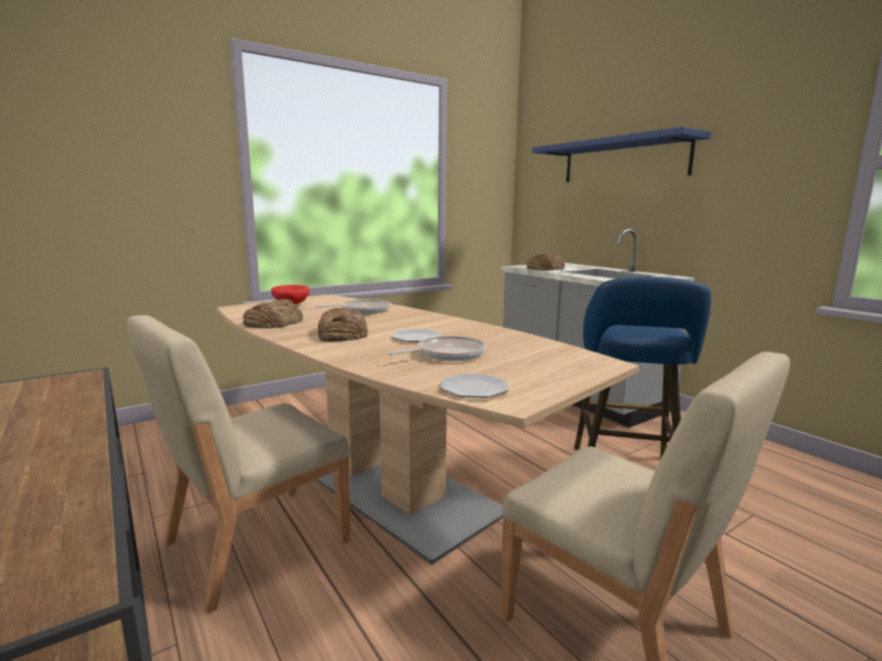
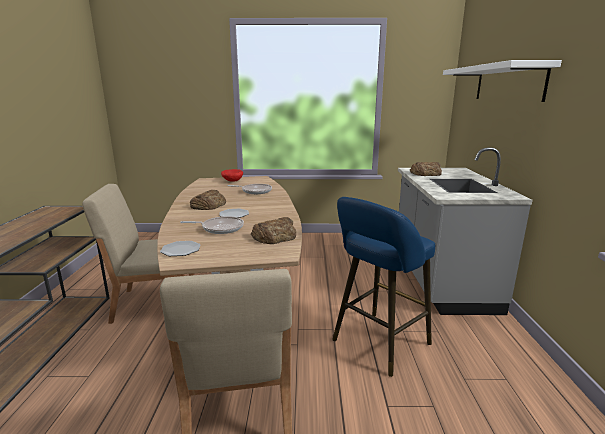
camera: 35 degrees right, 5 degrees up
bread [243,299,303,328] -> bread moved to [251,217,296,244]
blue shelf [532,127,711,182] -> white shelf [443,60,562,102]

